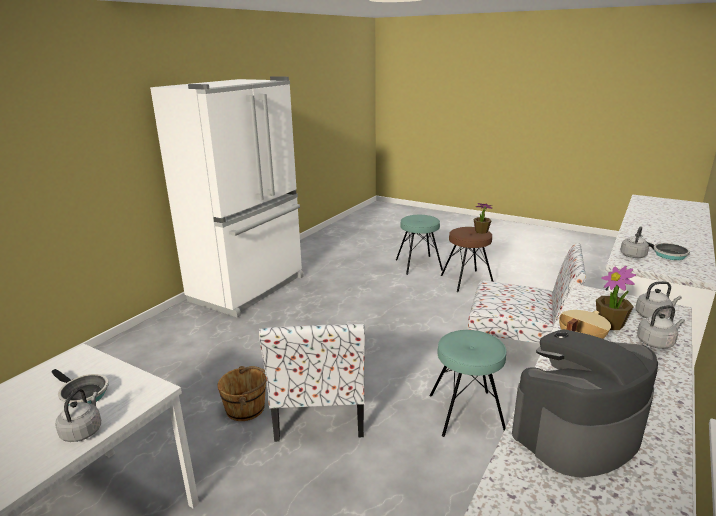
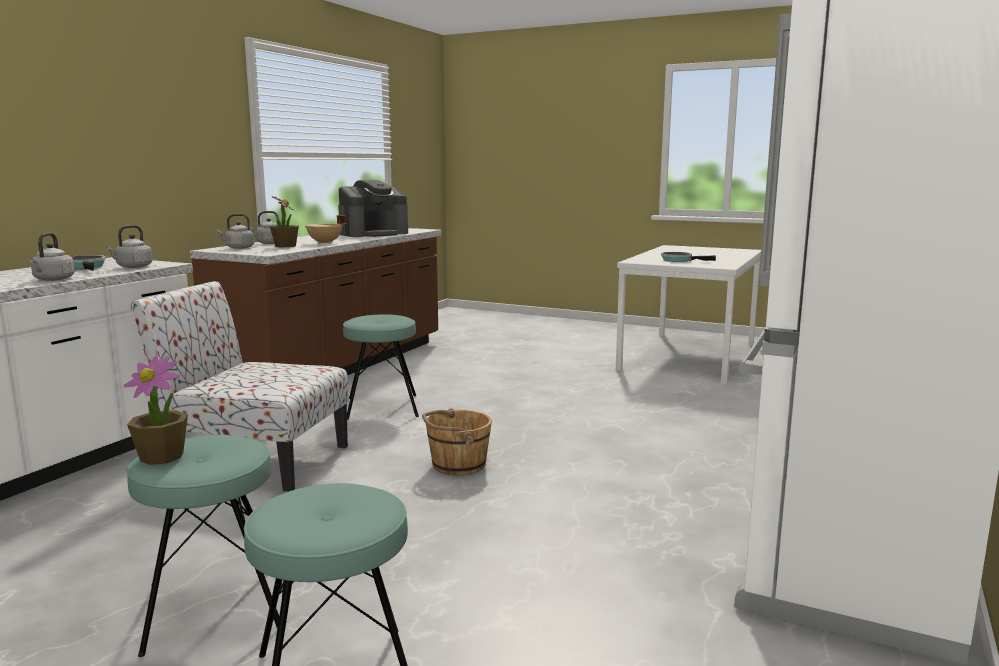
camera: 175 degrees right, 10 degrees down
grey kettle [55,389,101,442] -> grey kettle moved to [29,233,75,281]
brown bucket [217,366,267,421] -> brown bucket moved to [422,408,492,475]
chair [259,324,365,442] -> none
brown stool [441,227,494,292] -> turquoise stool [127,435,279,657]

